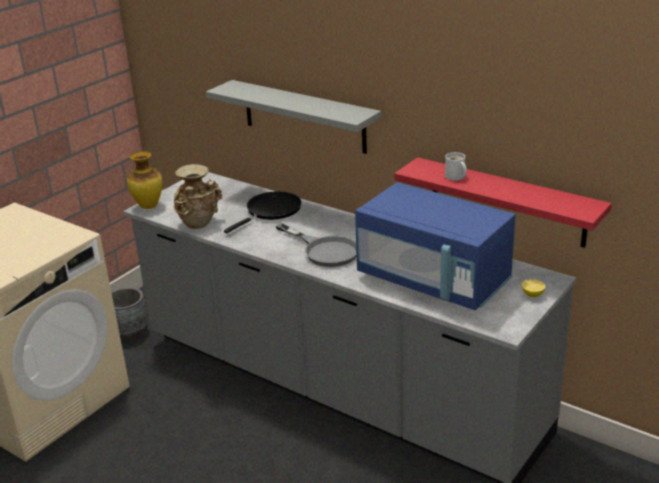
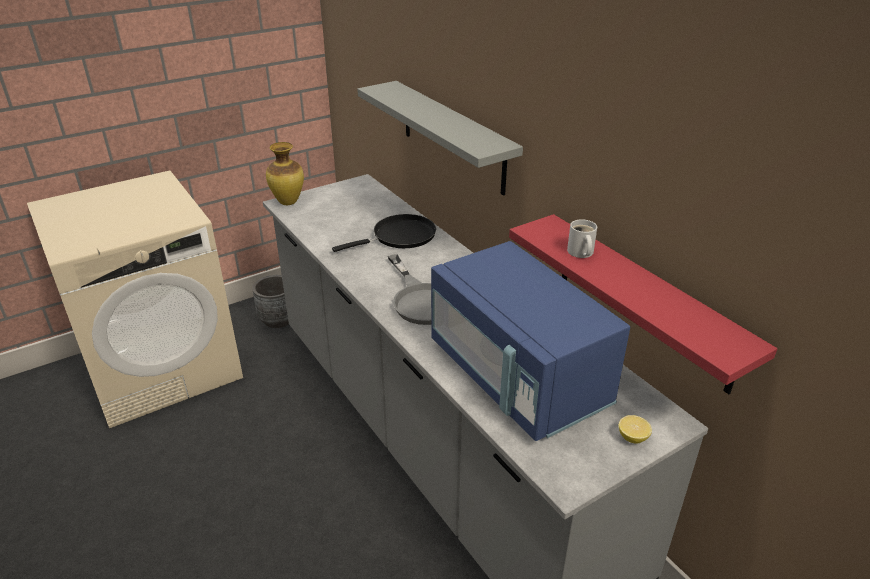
camera: 20 degrees right, 5 degrees up
beige vase [174,164,222,229] -> none

